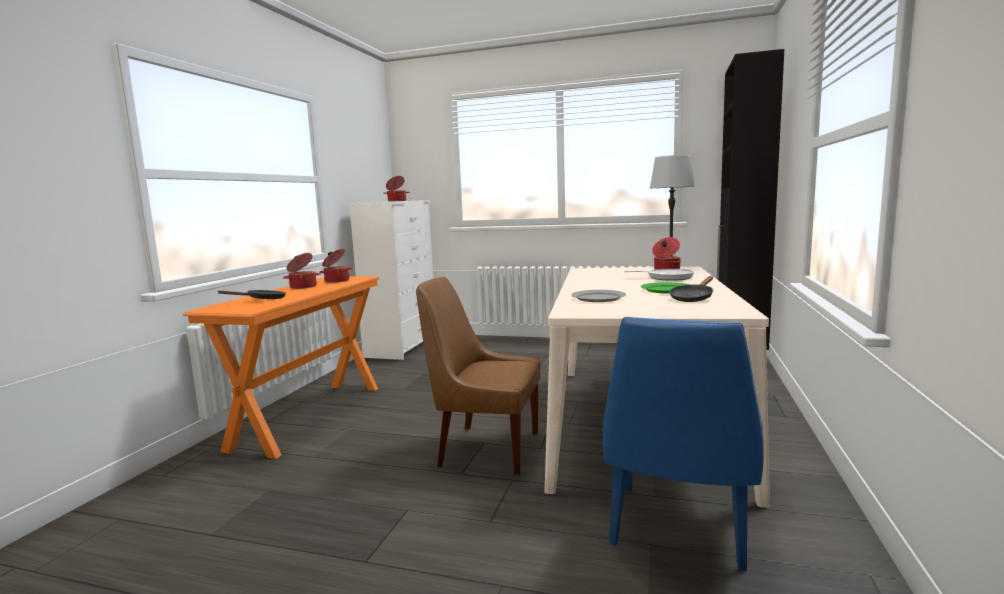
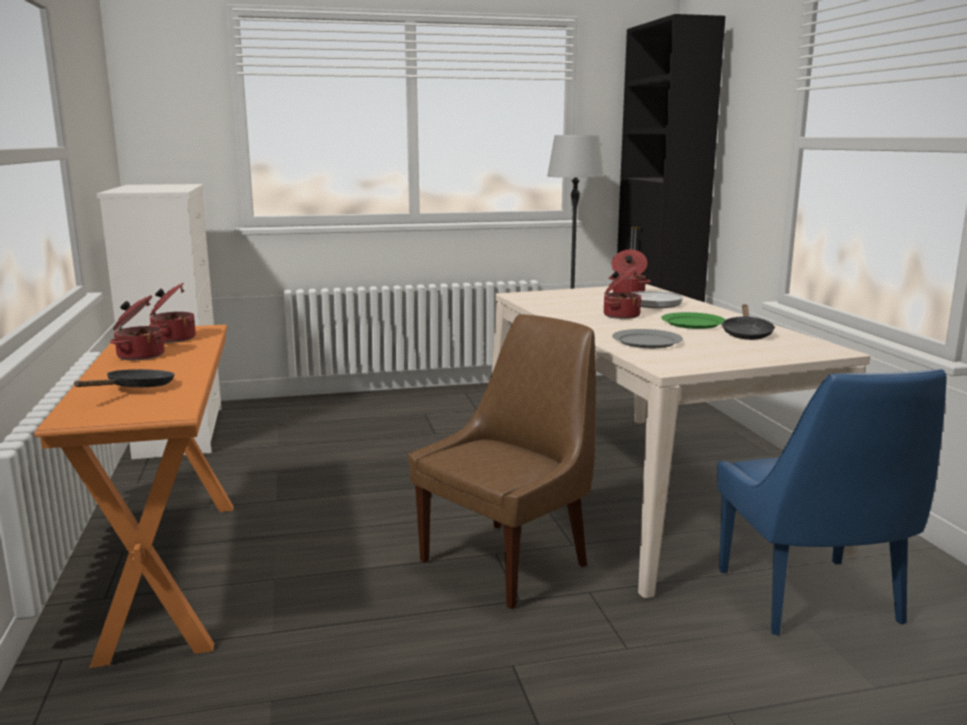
camera: 30 degrees left, 5 degrees up
cooking pot [383,176,410,201] -> cooking pot moved to [604,267,642,319]
brown chair [416,277,540,475] -> brown chair turned 150 degrees clockwise [408,314,596,609]

